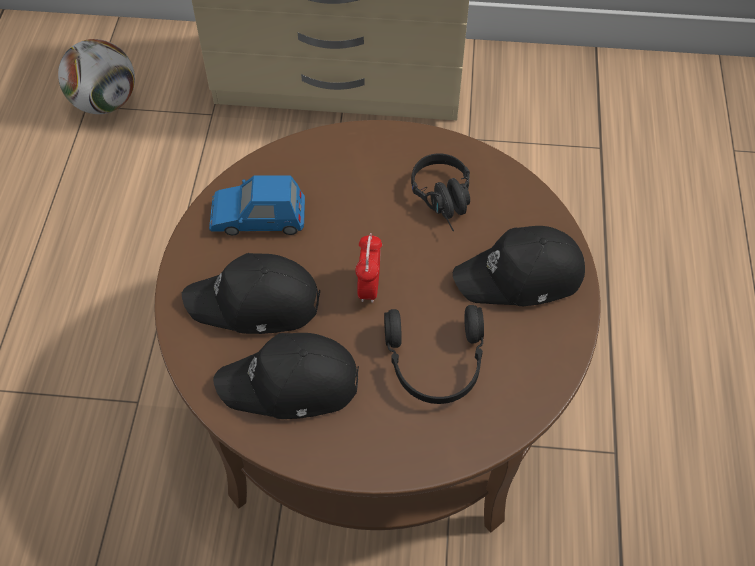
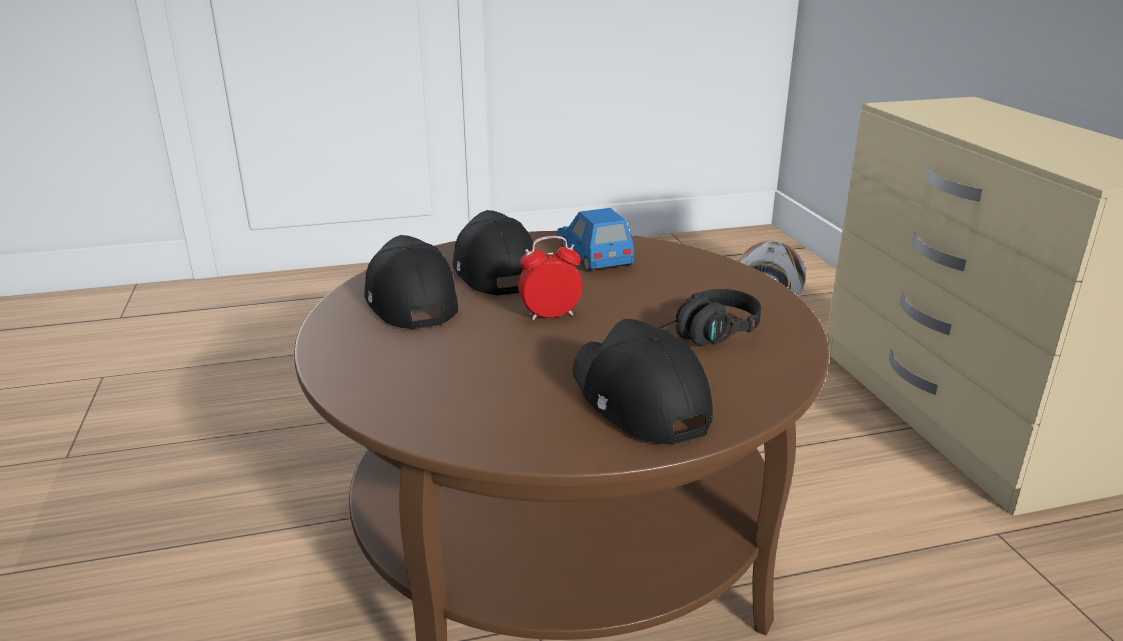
camera: 70 degrees right, 30 degrees down
black headphones [384,305,484,404] -> none

